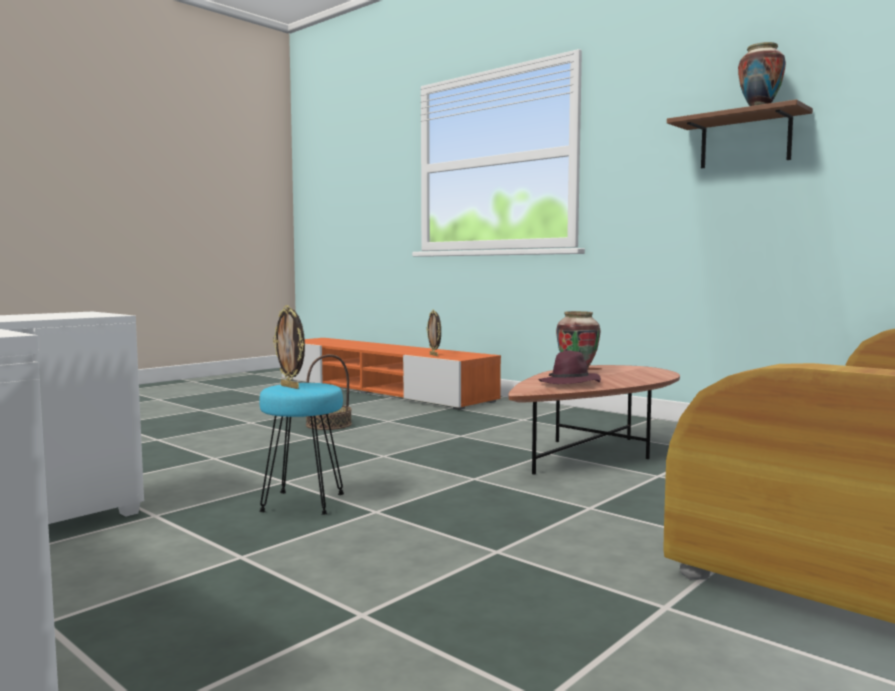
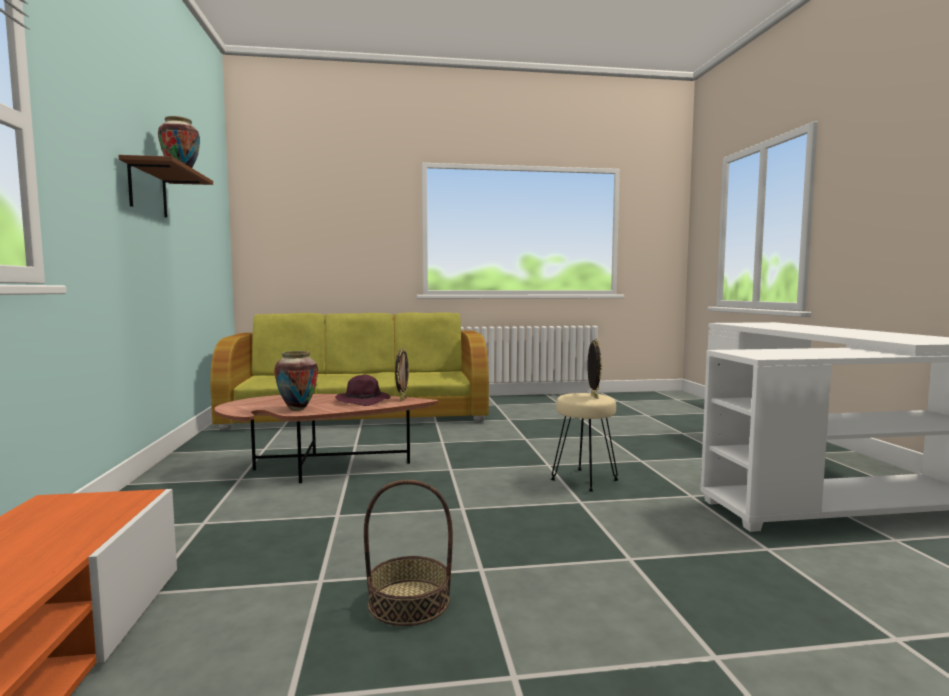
camera: 140 degrees left, 0 degrees up
turquoise stool [259,383,344,515] -> beige stool [551,393,618,492]
picture frame [427,310,441,356] -> picture frame moved to [395,347,410,402]

